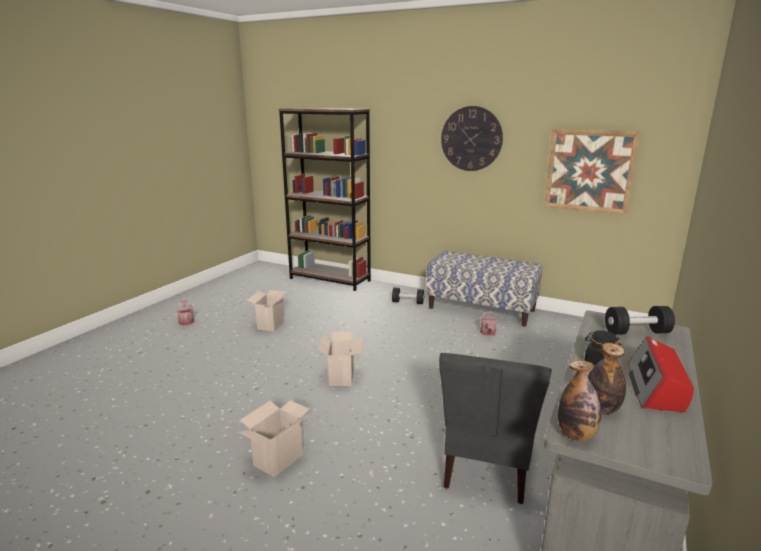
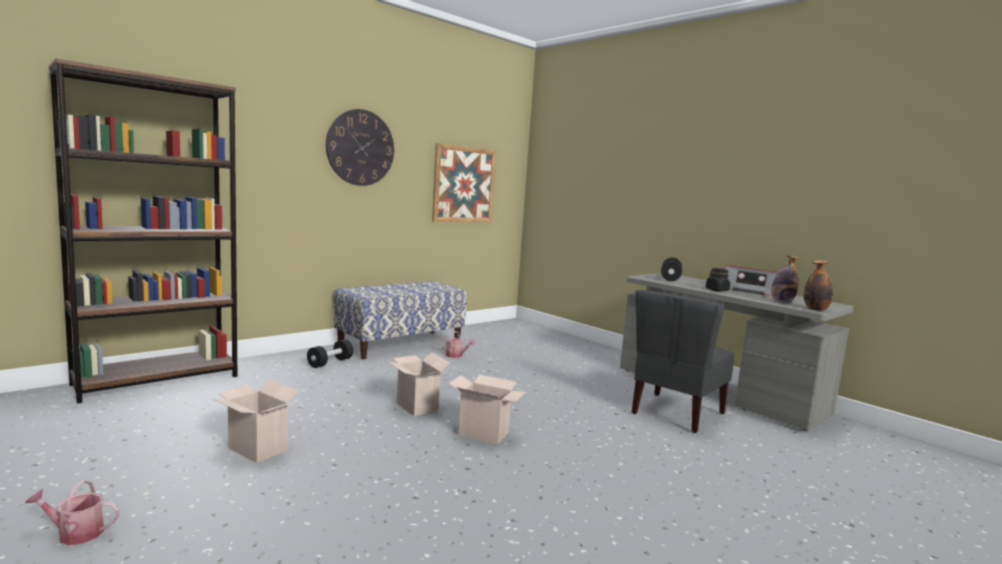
camera: 70 degrees left, 10 degrees down
cardboard box [239,401,310,477] -> cardboard box moved to [387,352,450,416]
grey chair [439,353,551,504] -> grey chair turned 90 degrees clockwise [632,290,735,433]

